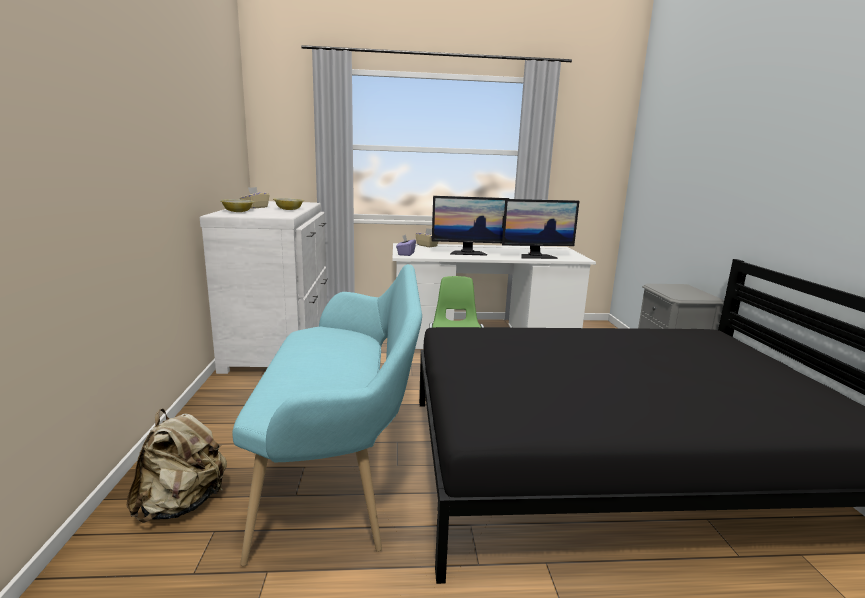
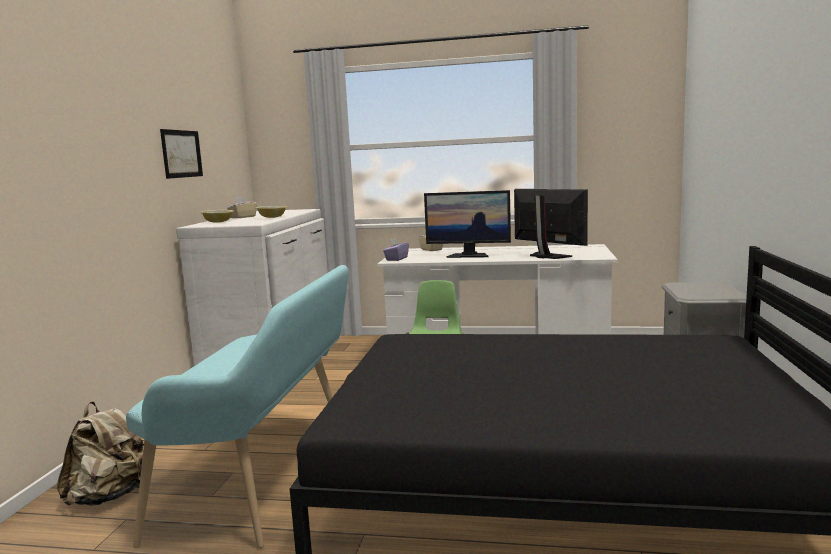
camera: 15 degrees right, 5 degrees down
monitor [502,199,579,259] -> monitor turned 135 degrees counterclockwise [514,189,588,259]
none -> picture [160,129,203,179]

